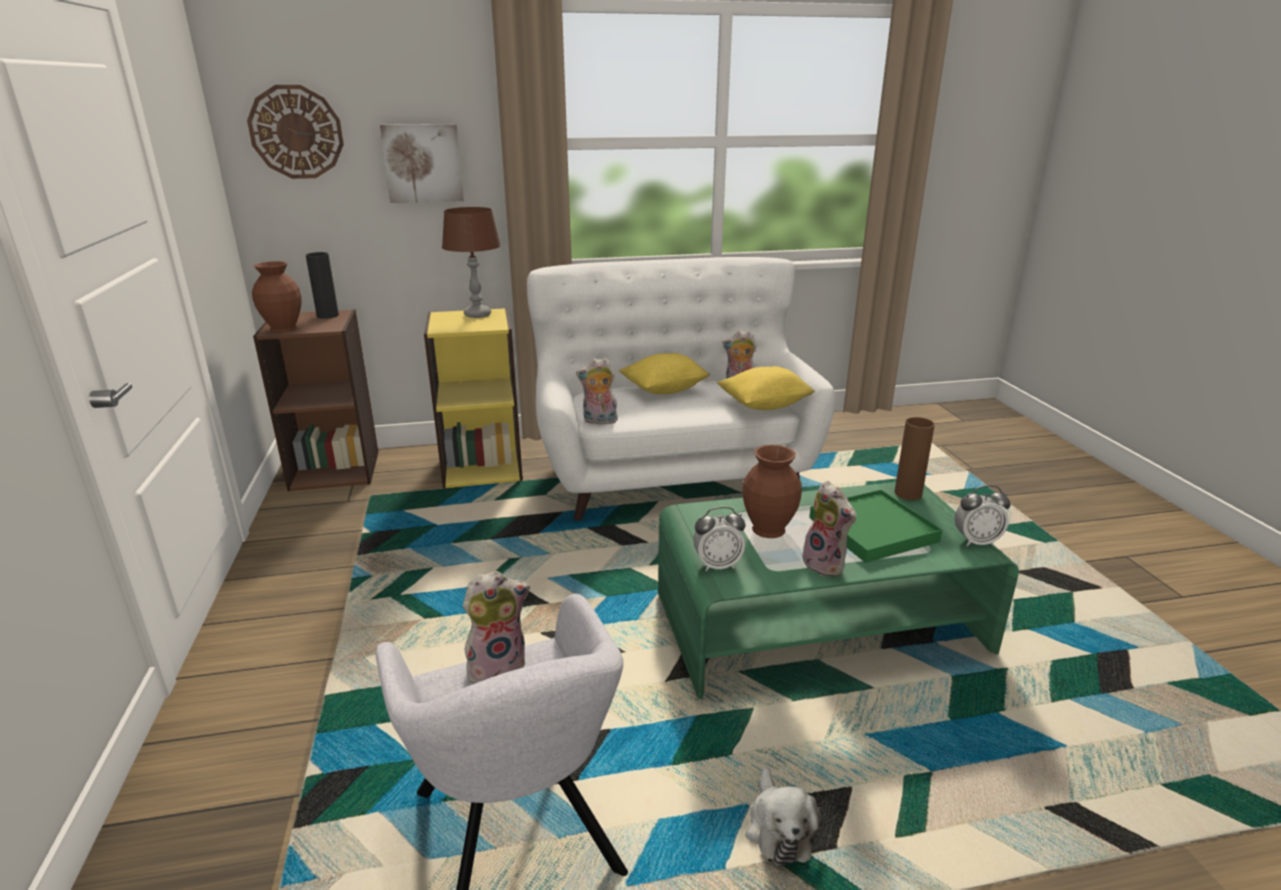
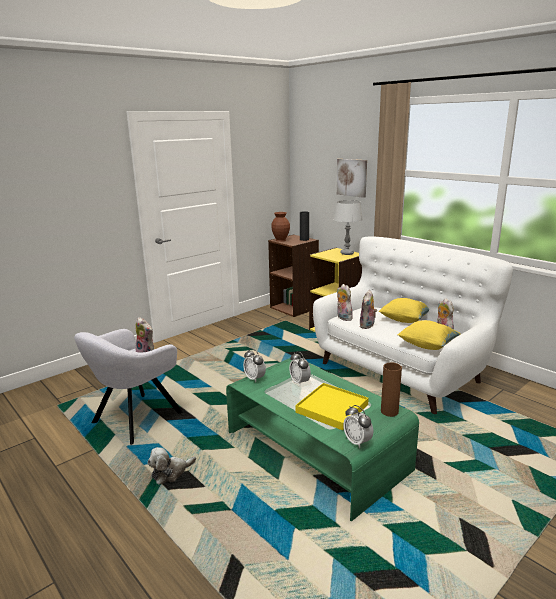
camera: 60 degrees right, 5 degrees down
wall clock [247,85,344,179] -> none
brown table lamp [442,207,501,318] -> grey table lamp [334,200,363,255]
brown vase [742,444,802,538] -> alarm clock [289,351,311,386]
plush toy [801,481,857,577] -> plush toy moved to [359,290,377,329]
green tray [809,489,942,563] -> yellow tray [295,383,369,430]

